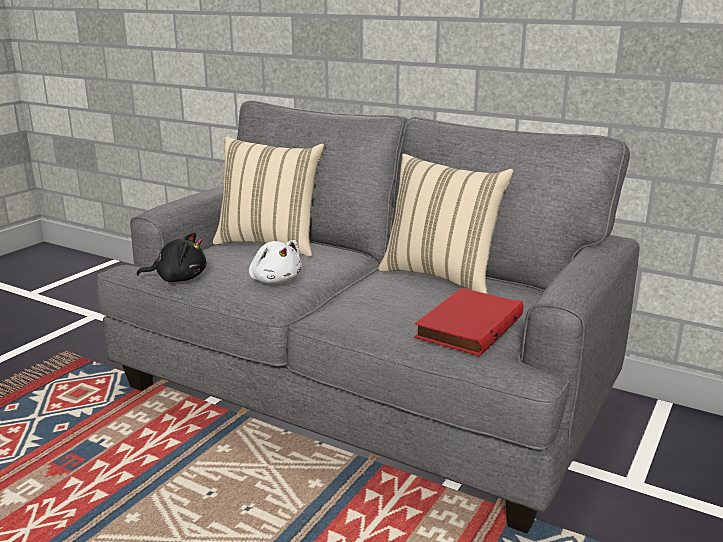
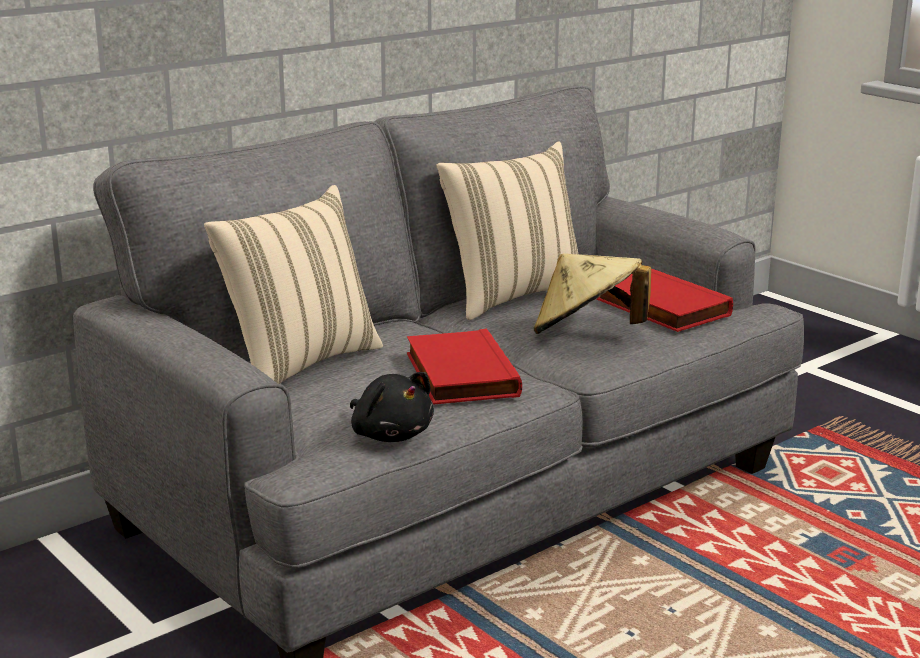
camera: 70 degrees left, 0 degrees up
black plush toy [136,232,207,282] -> black plush toy turned 120 degrees clockwise [350,372,434,442]
white plush toy [249,240,302,284] -> red book [407,329,522,405]
none -> beige hat [533,253,651,334]

